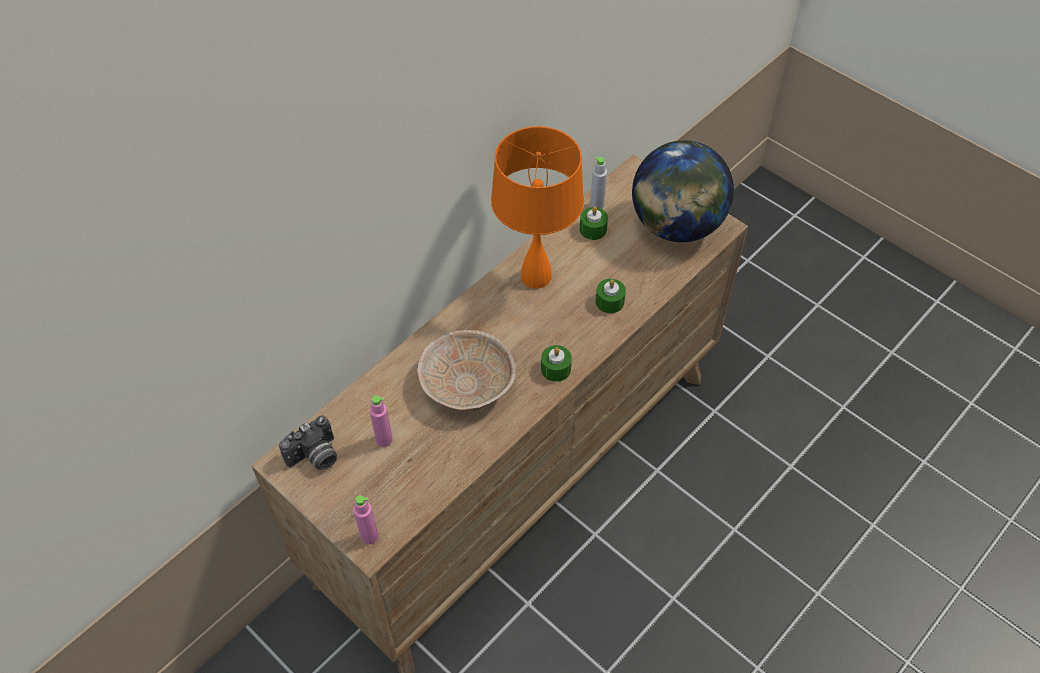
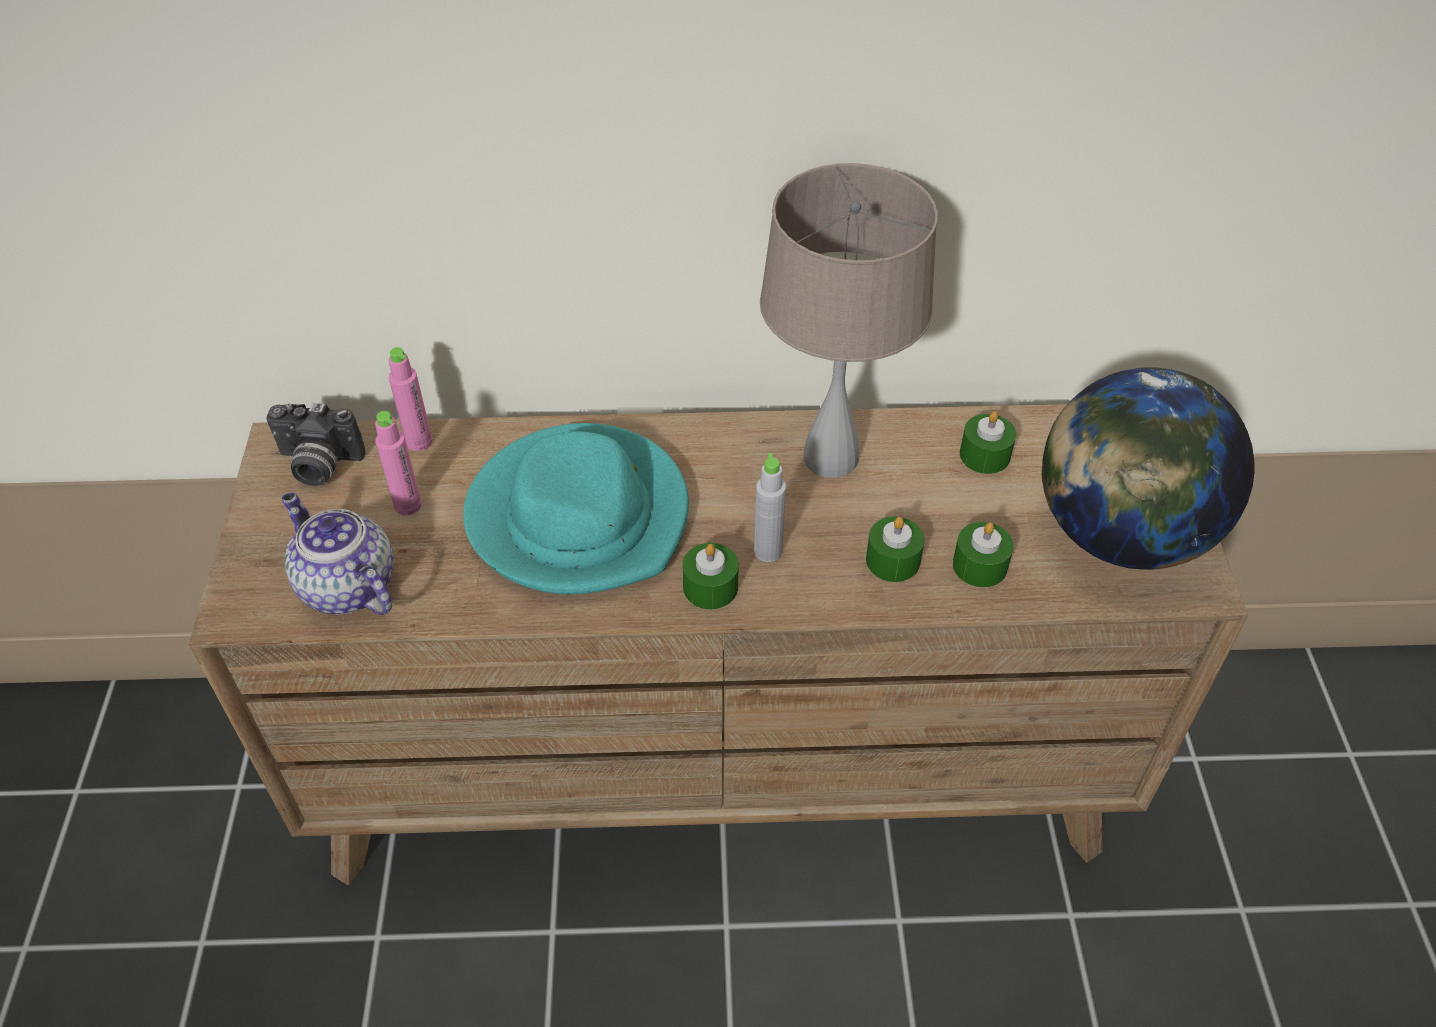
camera: 45 degrees right, 5 degrees down
pink bottle [353,495,379,545] -> pink bottle moved to [389,347,432,451]
beige bowl [417,330,516,410] -> turquoise hat [463,423,689,594]
orange table lamp [491,126,584,289] -> beige table lamp [760,163,938,478]
grey bottle [590,157,607,209] -> grey bottle moved to [754,453,786,562]
none -> teapot [282,493,393,615]
none -> green candle [953,522,1014,588]

